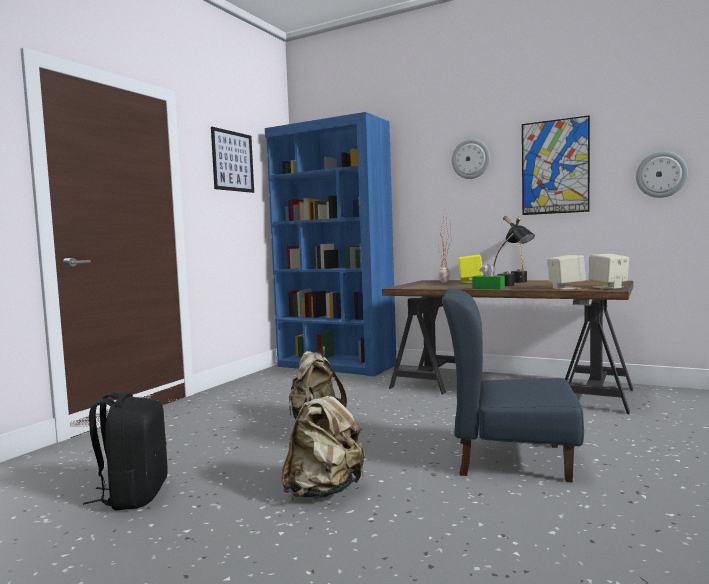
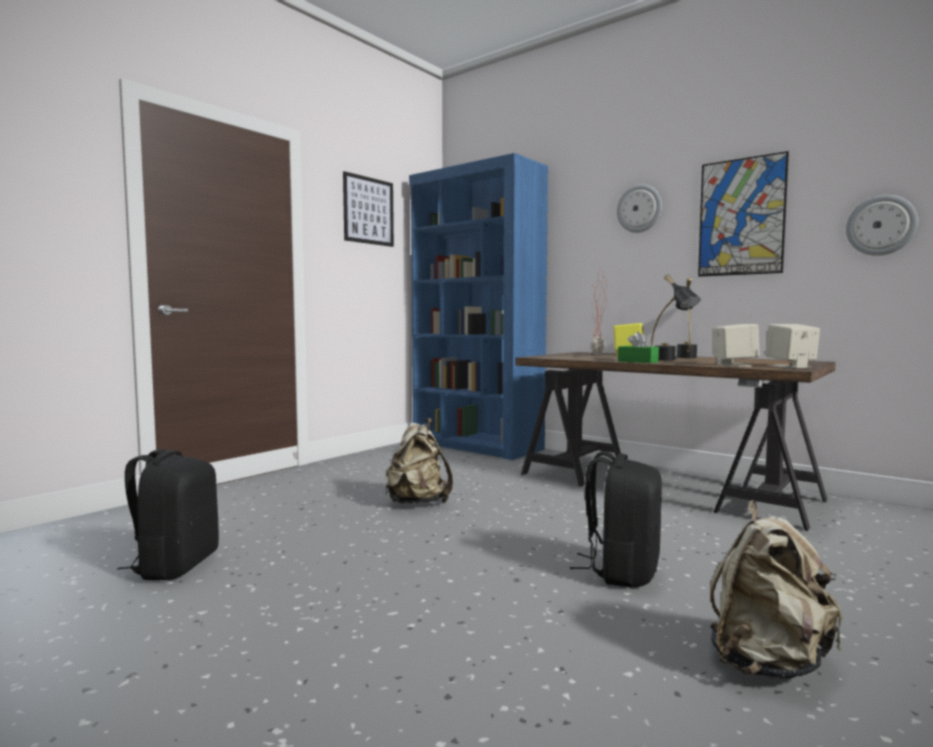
camera: 10 degrees right, 0 degrees up
beige backpack [281,387,365,499] -> beige backpack moved to [710,500,842,679]
blue chair [442,288,584,482] -> black backpack [570,451,662,588]

